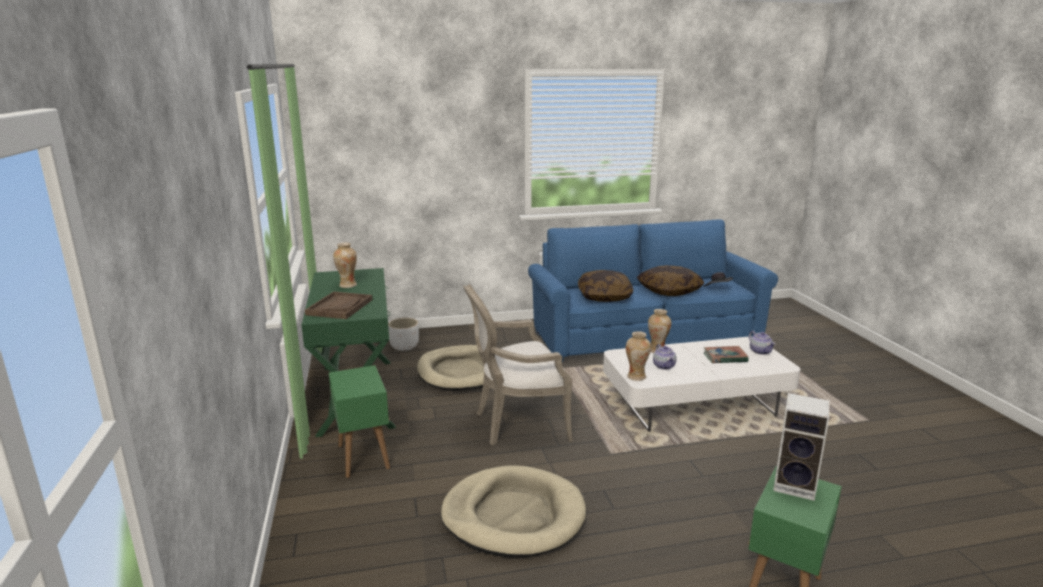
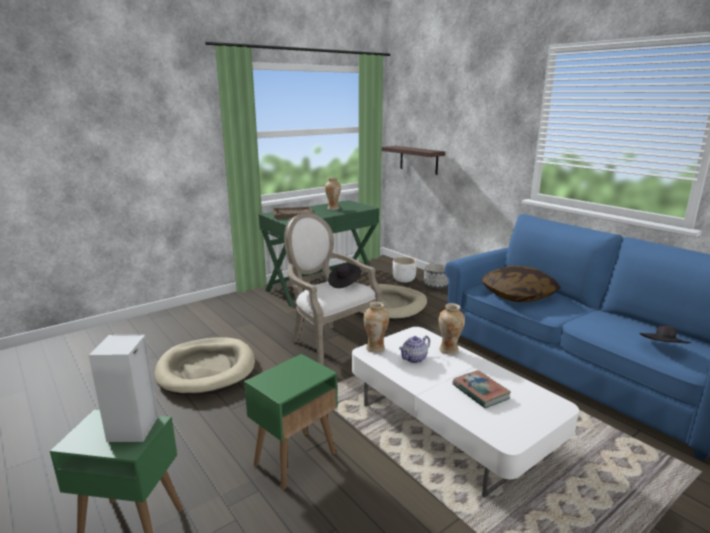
camera: 65 degrees right, 0 degrees up
green side table [329,365,390,478] -> green side table moved to [244,354,337,490]
pillow [637,265,704,296] -> none
teapot [749,331,776,355] -> none
none -> black hat [328,264,361,288]
none -> shelf [382,146,445,175]
none -> planter [424,263,448,289]

